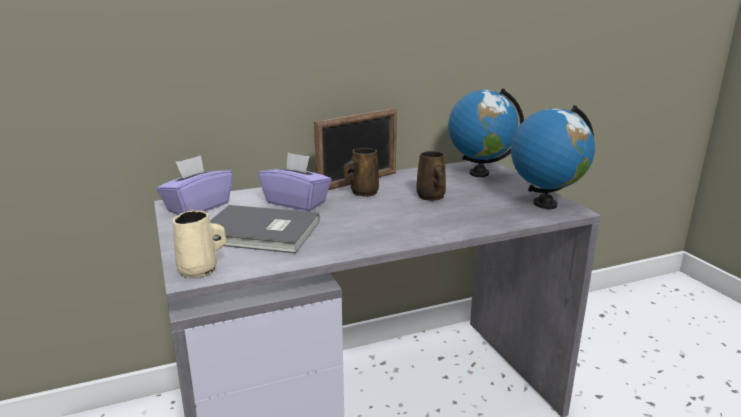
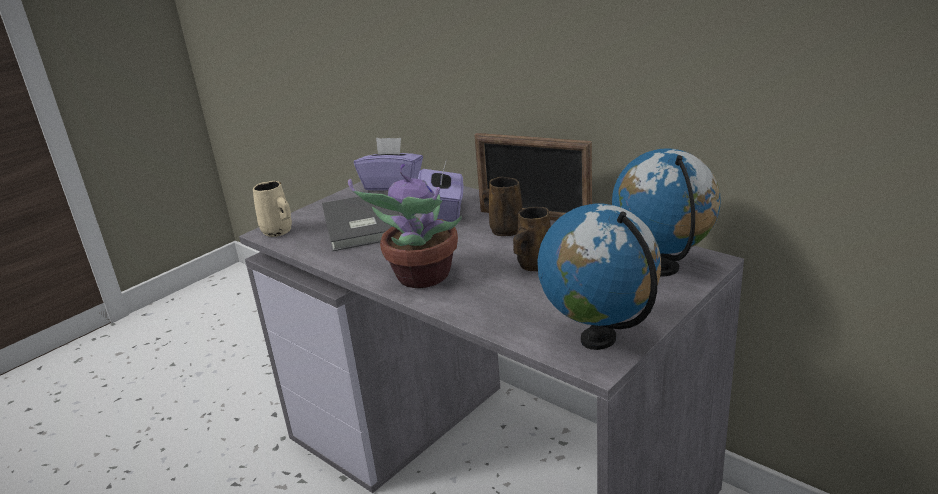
camera: 65 degrees right, 5 degrees up
none -> potted plant [348,164,462,288]

